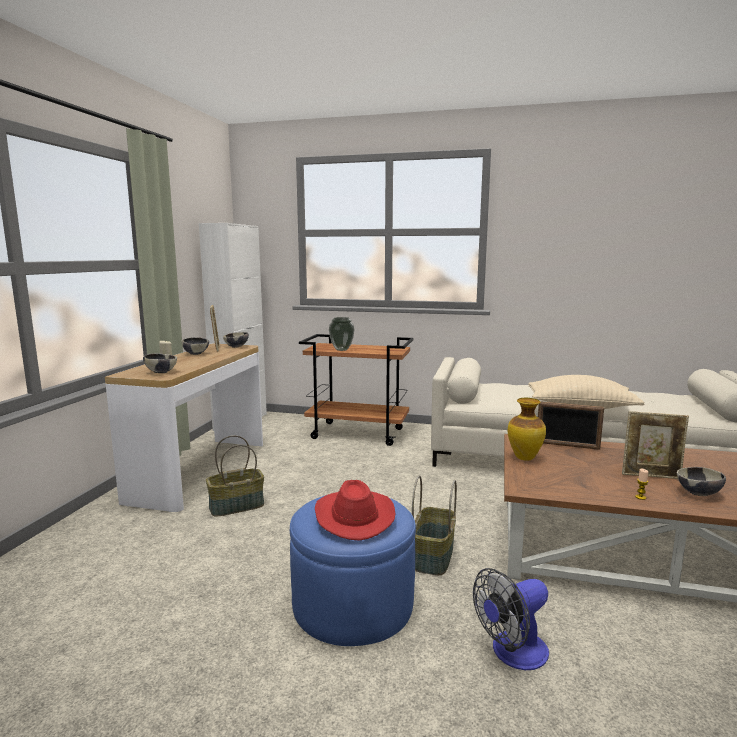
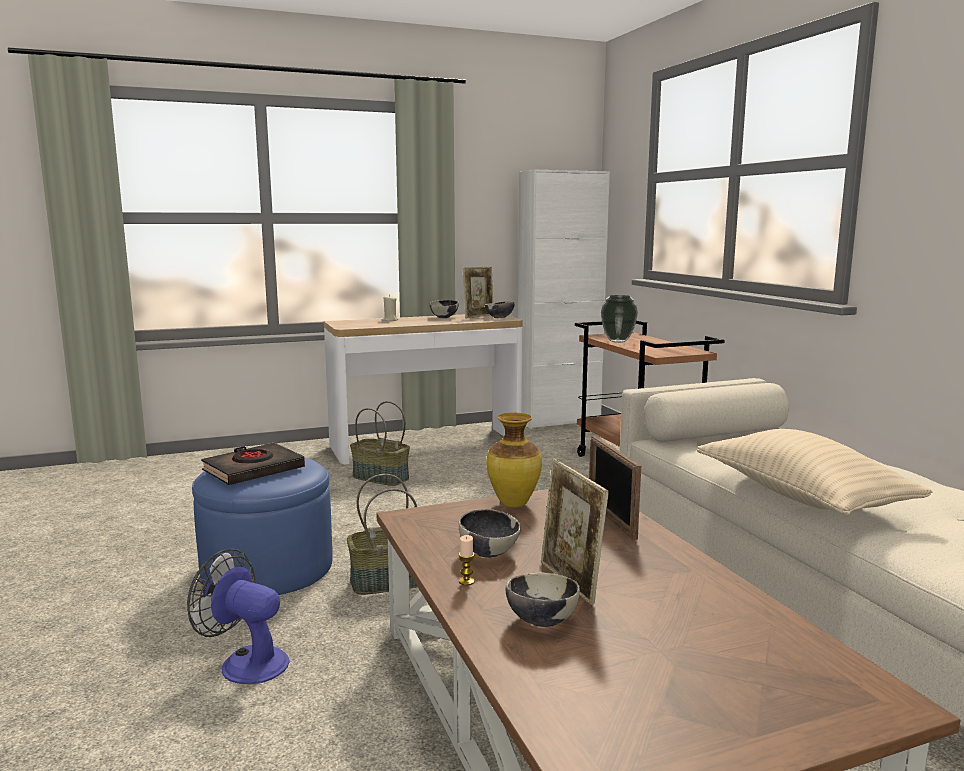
camera: 55 degrees right, 0 degrees up
bowl [143,353,177,373] -> bowl moved to [459,509,521,558]
red hat [315,480,395,541] -> black book [201,443,305,485]

